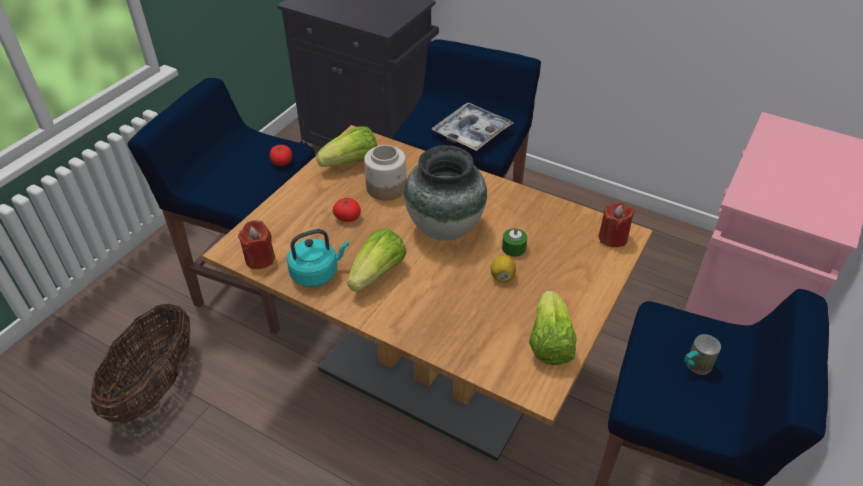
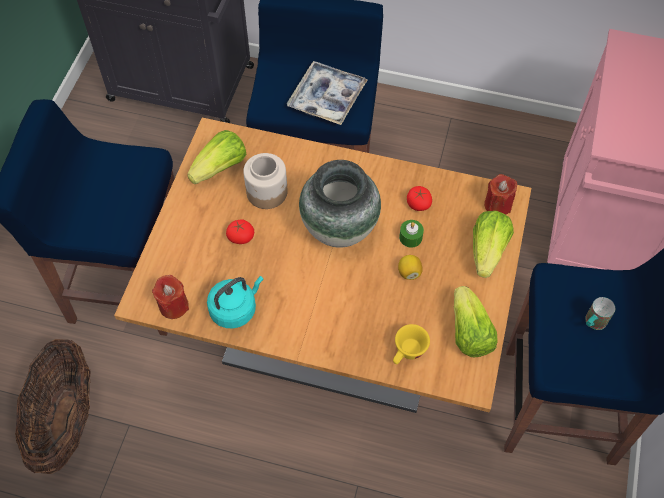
camera: 15 degrees left, 15 degrees up
tomato [270,145,292,166] -> tomato moved to [407,186,432,211]
lettuce [348,229,406,292] -> lettuce moved to [473,211,514,278]
none -> yellow cup [393,324,430,365]

